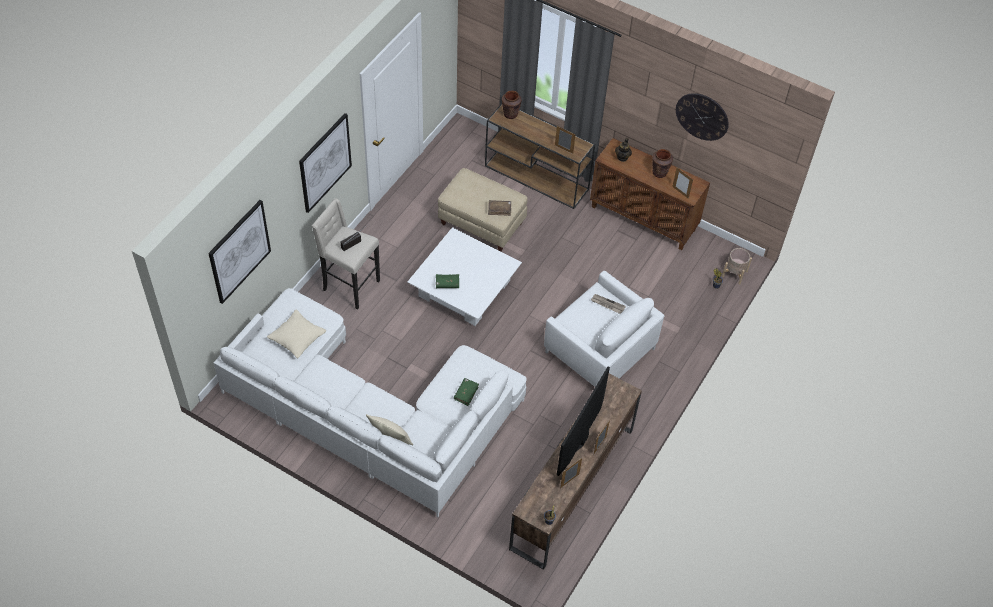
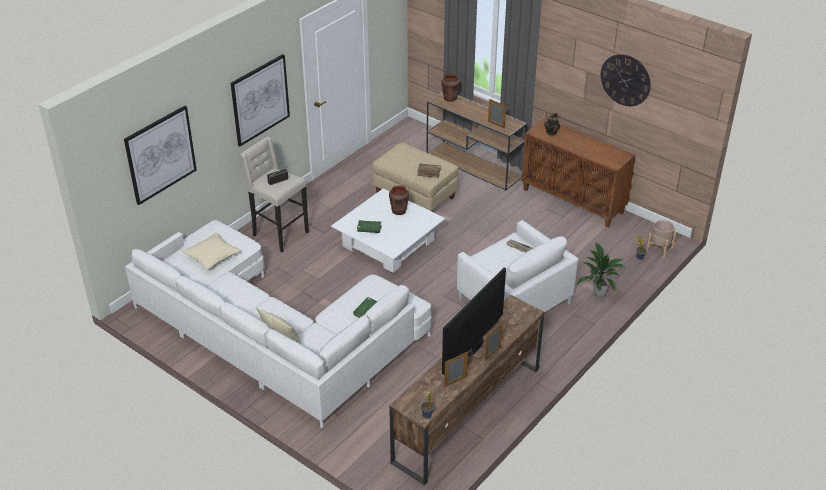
camera: 10 degrees right, 15 degrees down
brown vase [652,149,673,178] -> brown vase moved to [389,185,409,215]
picture frame [672,168,693,199] -> none
none -> potted plant [576,241,626,297]

